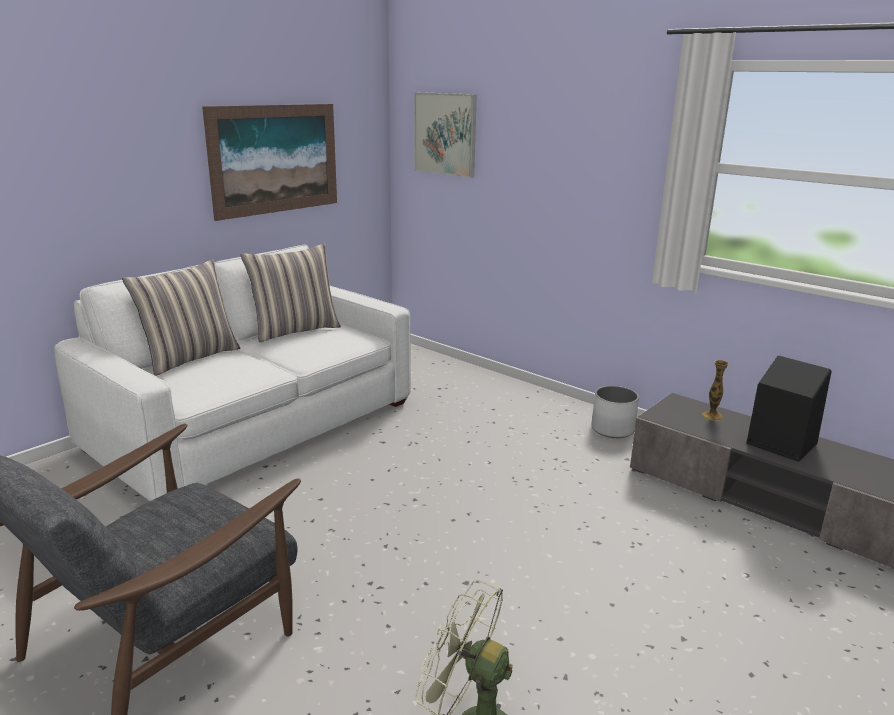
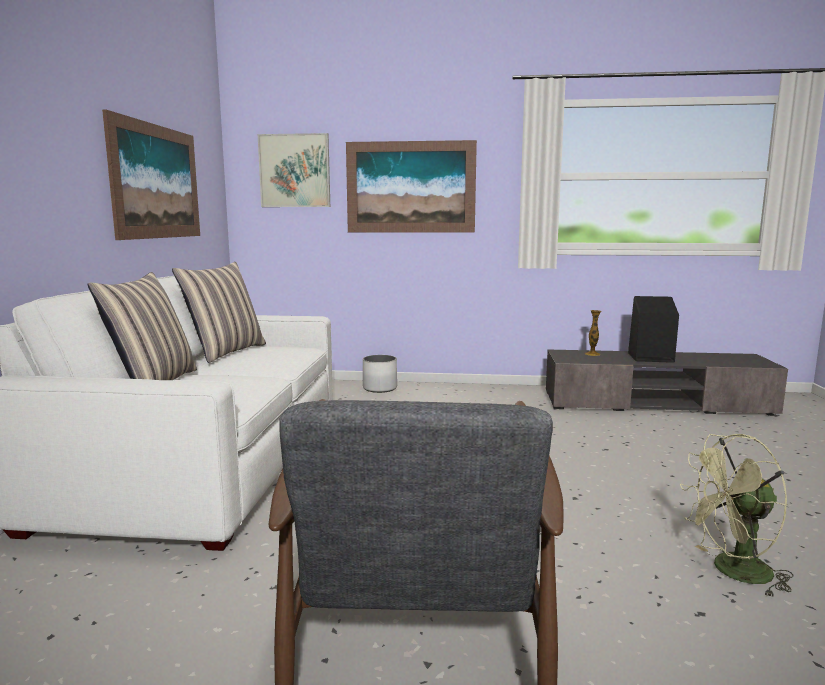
camera: 35 degrees left, 10 degrees down
white planter [592,386,639,438] -> white planter moved to [363,355,397,393]
none -> picture [346,140,477,233]

